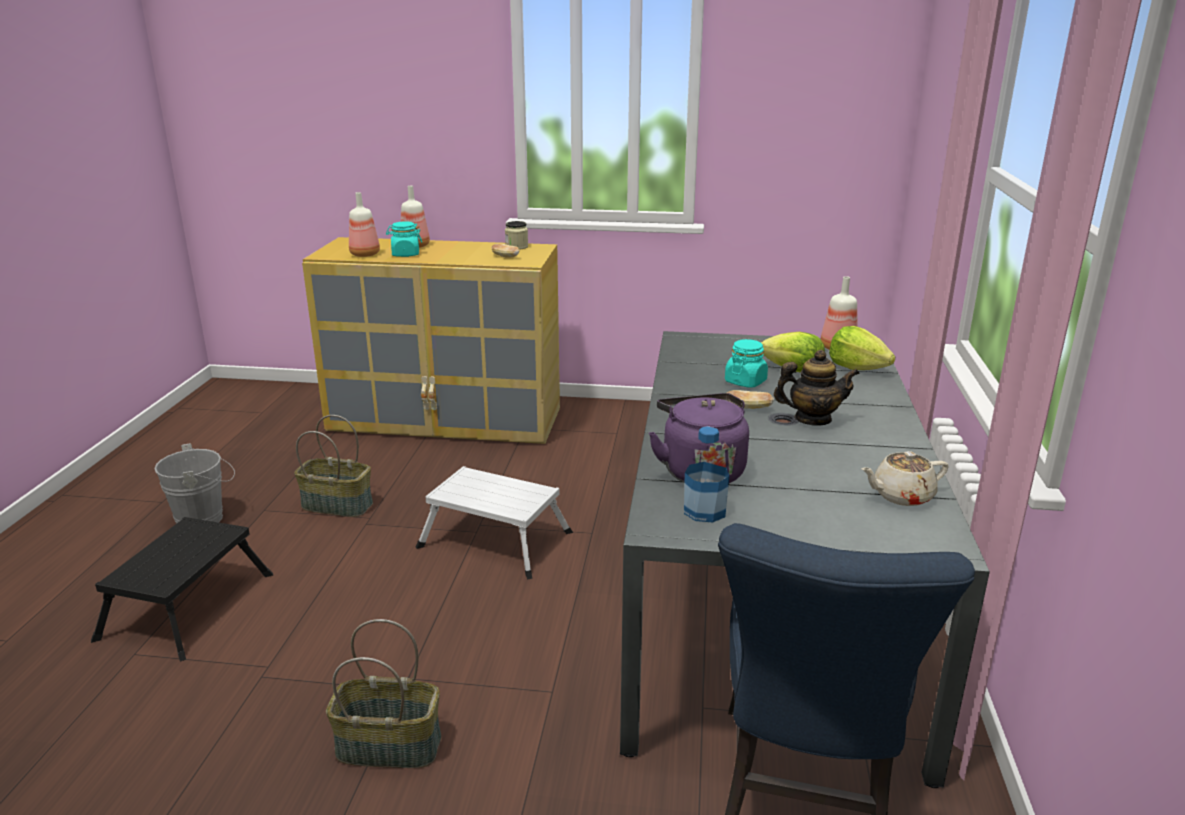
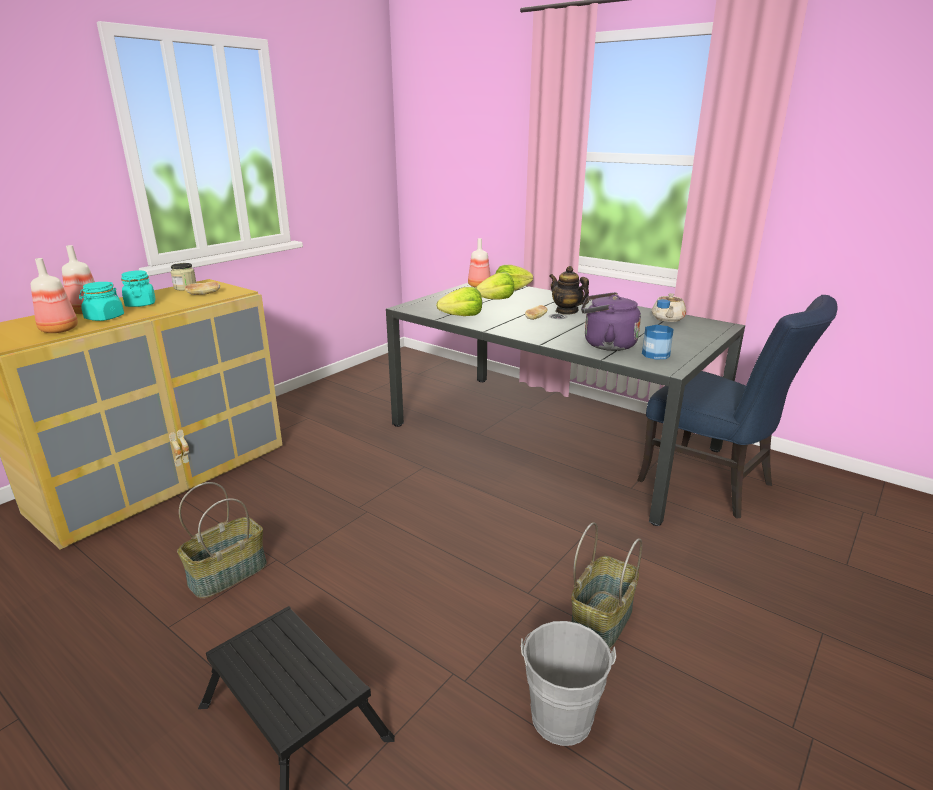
camera: 60 degrees left, 0 degrees up
grey bucket [154,443,235,524] -> grey bucket moved to [520,621,616,746]
white step ladder [415,466,573,579] -> none
turquoise jar [725,339,768,388] -> turquoise jar moved to [121,271,155,307]
teapot [774,350,860,426] -> teapot turned 75 degrees counterclockwise [549,266,589,315]
none -> lettuce [437,287,482,316]

